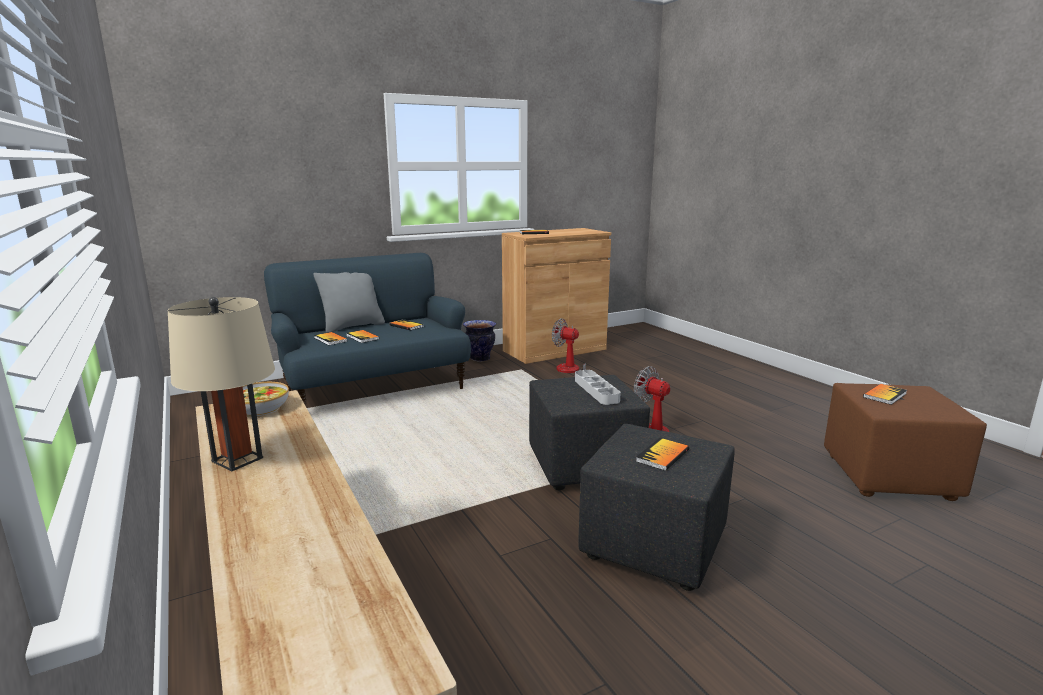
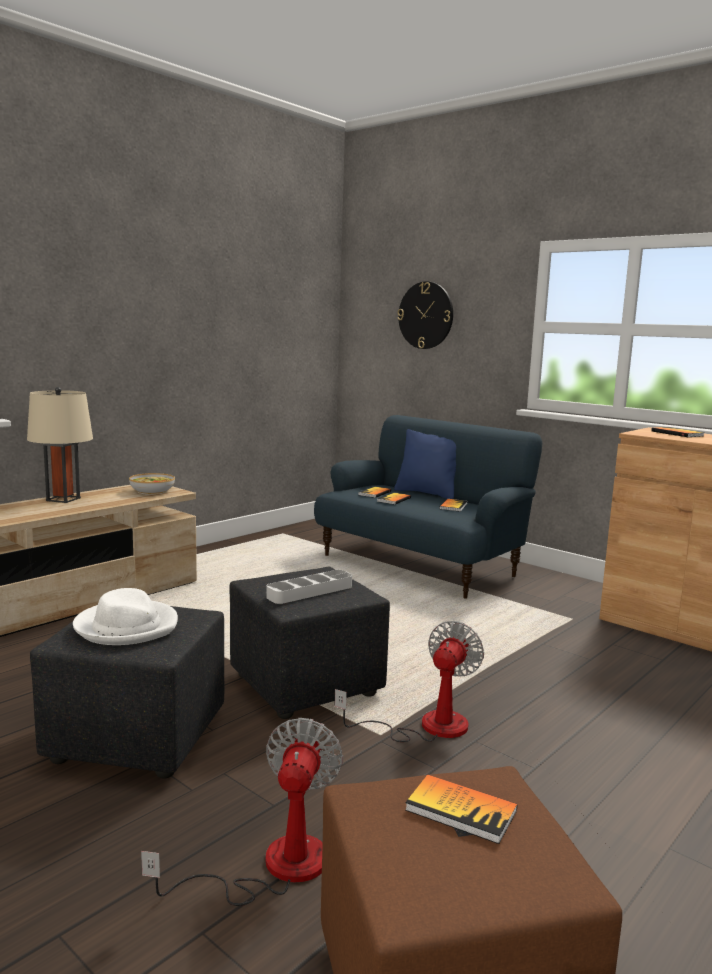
camera: 70 degrees right, 5 degrees down
grey pillow [314,272,385,333] -> blue pillow [394,429,456,499]
vase [463,320,496,361] -> none
fan [552,318,586,377] -> fan moved to [141,718,343,906]
book [636,438,689,471] -> white hat [73,588,178,645]
none -> wall clock [397,281,453,349]

